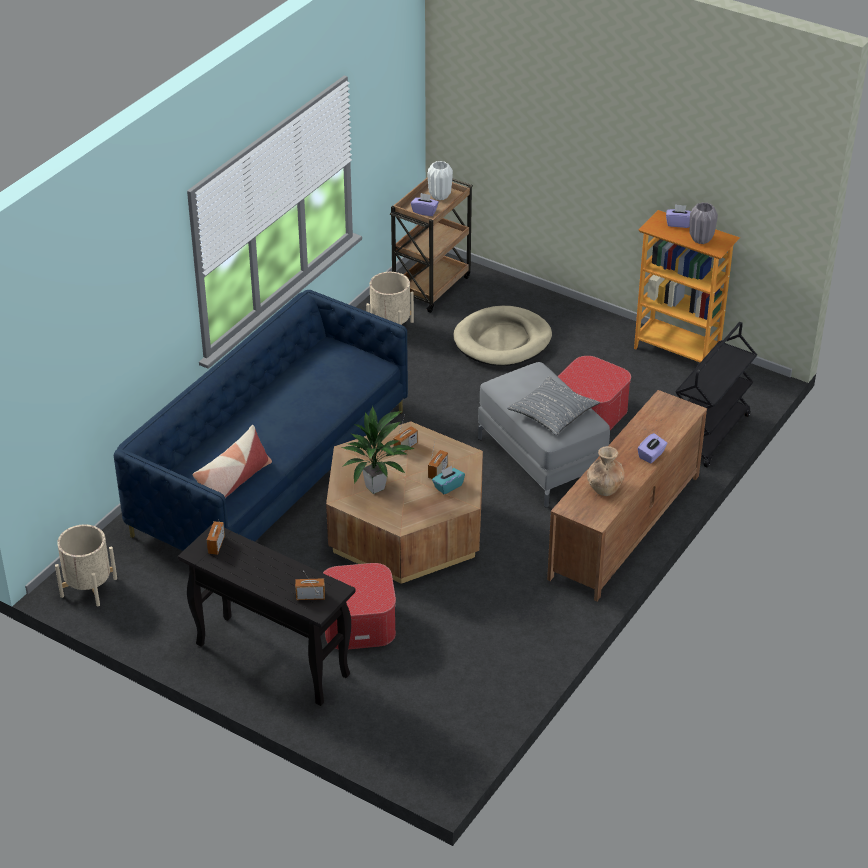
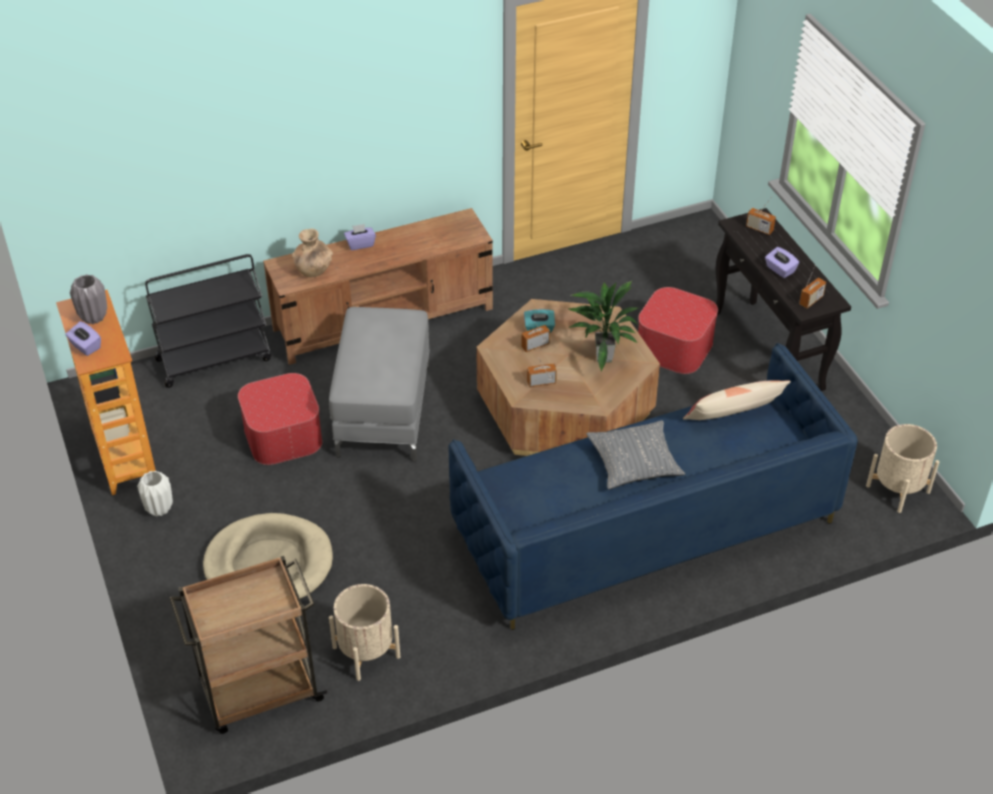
camera: 145 degrees left, 5 degrees up
purple tissue box [411,193,439,216] -> purple tissue box moved to [765,247,799,278]
white vase [428,161,453,200] -> white vase moved to [137,471,173,516]
grey pillow [507,376,600,435] -> grey pillow moved to [586,420,685,489]
brown vase [587,446,625,496] -> brown vase moved to [292,229,333,277]

